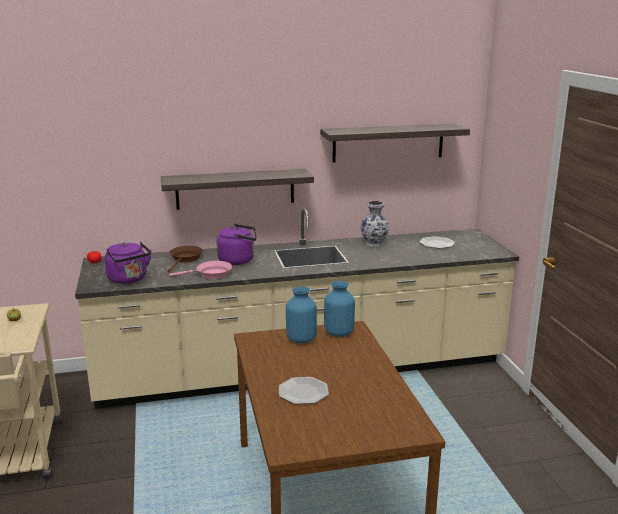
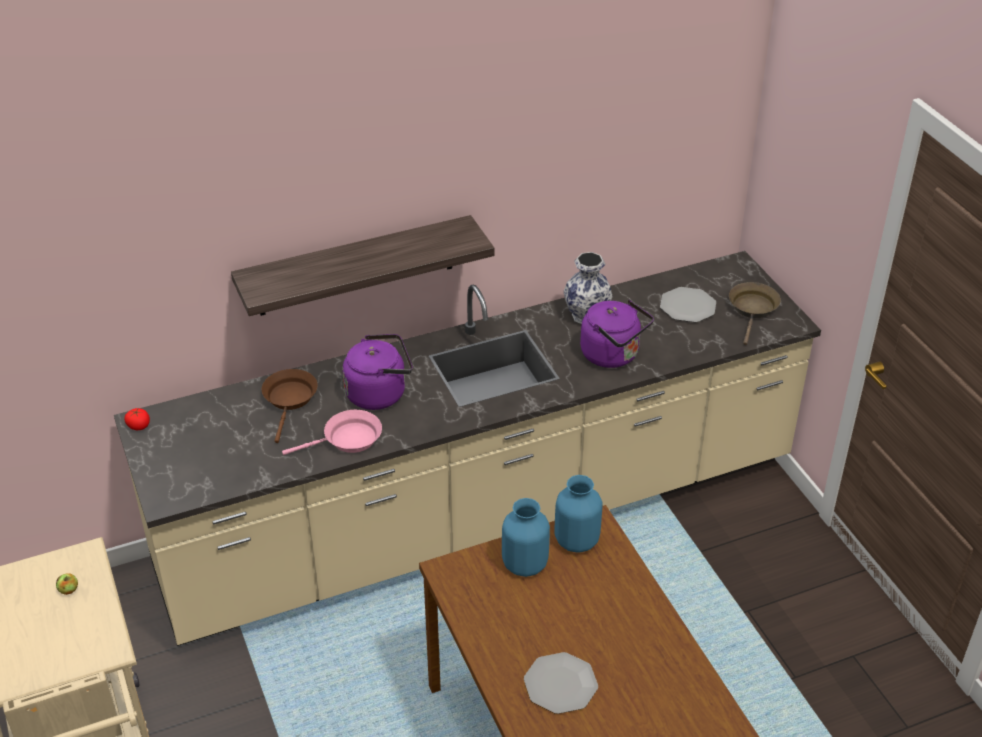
camera: 10 degrees left, 20 degrees up
purple kettle [105,242,152,284] -> purple kettle moved to [580,300,654,368]
shelf [320,123,470,163] -> none
none -> brown frying pan [729,282,781,345]

